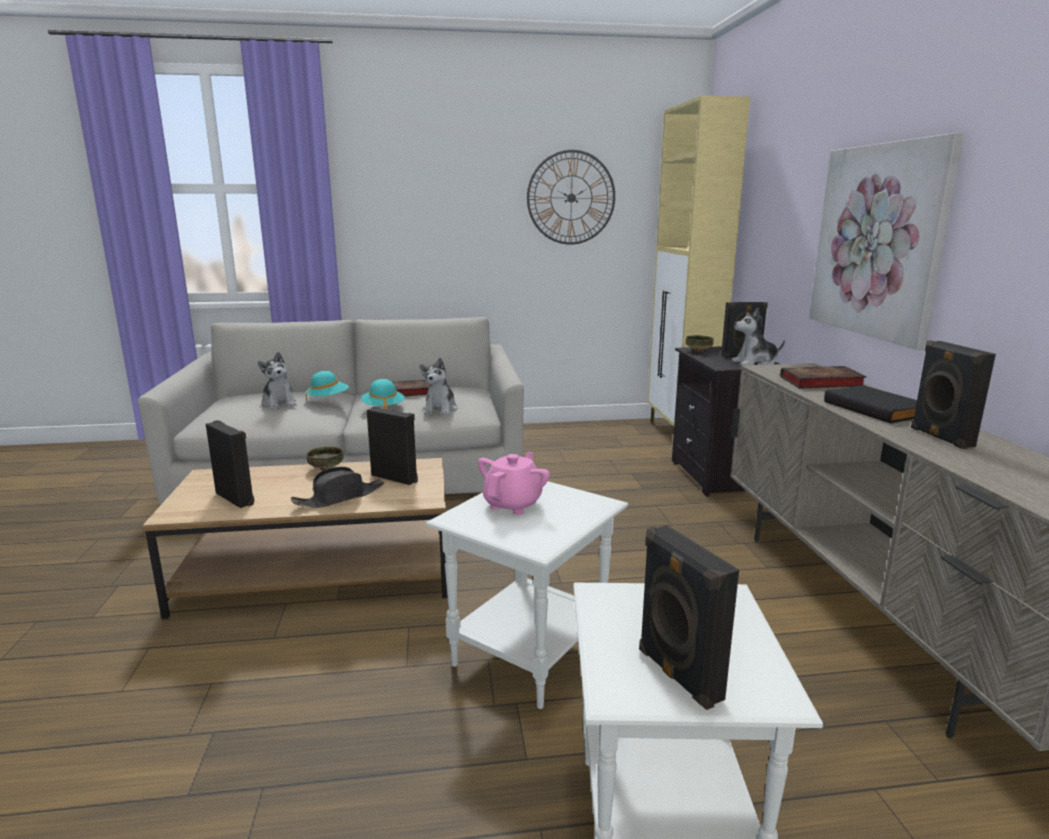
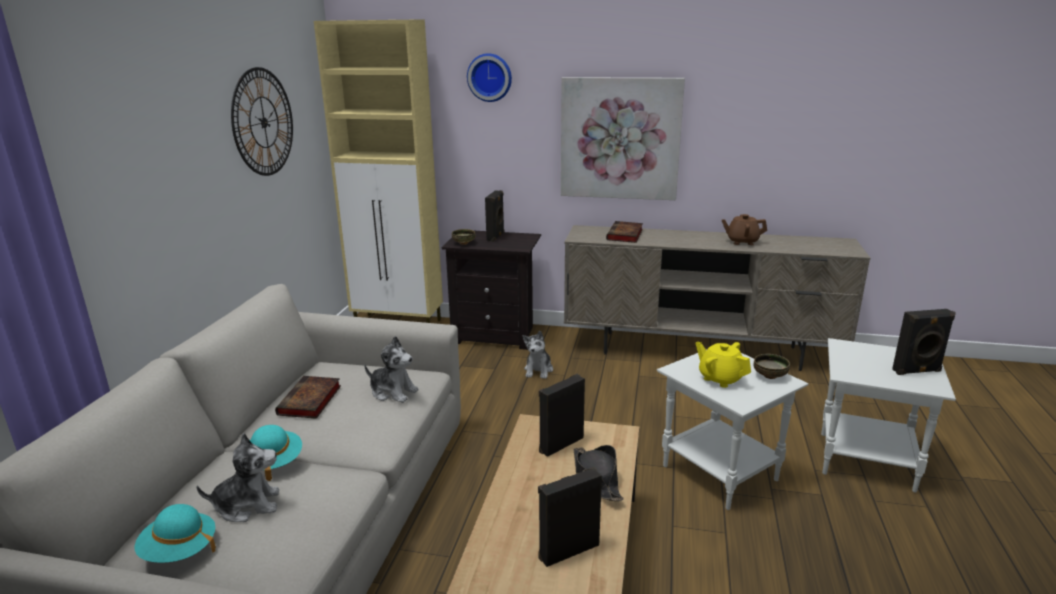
camera: 70 degrees left, 5 degrees up
bowl [306,446,344,471] -> bowl moved to [753,354,790,379]
turquoise hat [361,379,405,410] -> turquoise hat moved to [135,504,216,563]
pink teapot [478,452,550,515] -> yellow teapot [695,342,751,388]
plush toy [732,307,785,365] -> plush toy moved to [523,331,553,379]
black book [824,385,917,423] -> none
black speaker [911,340,996,449] -> brown teapot [722,214,767,245]
none -> wall clock [467,53,512,102]

